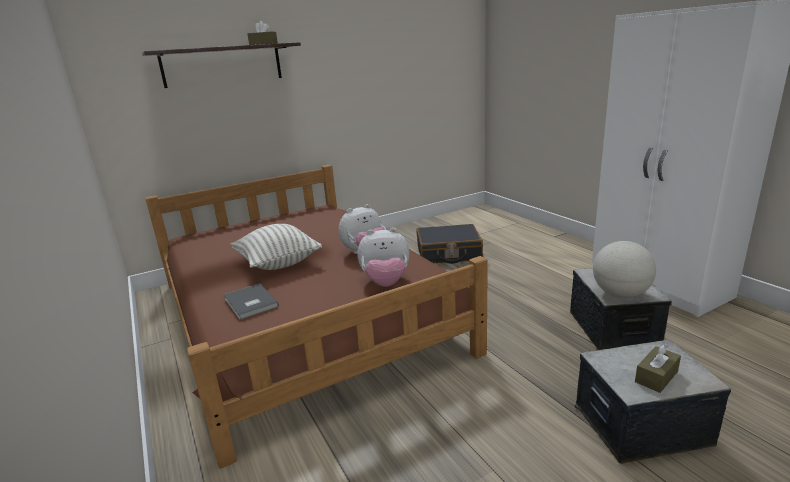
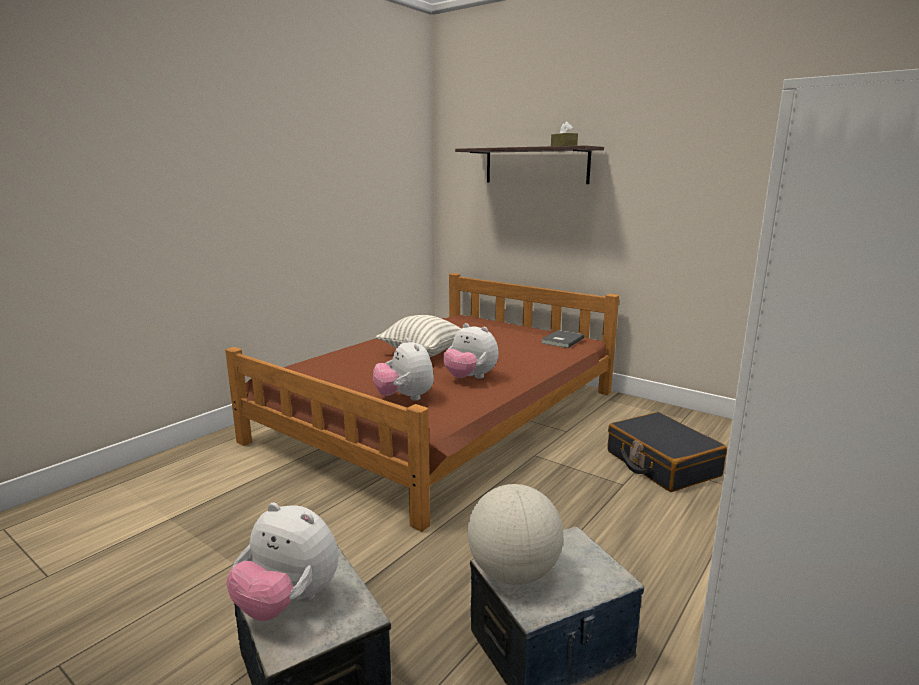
camera: 65 degrees right, 5 degrees down
grey book [224,283,279,320] -> grey book moved to [541,330,584,348]
brown tissue box [635,344,681,393] -> plush toy [227,503,338,621]

